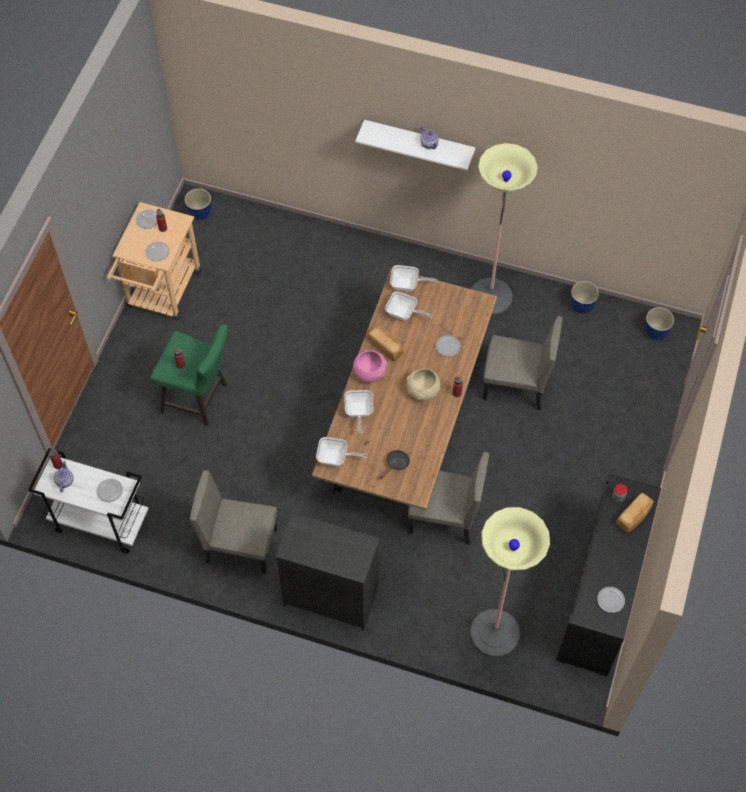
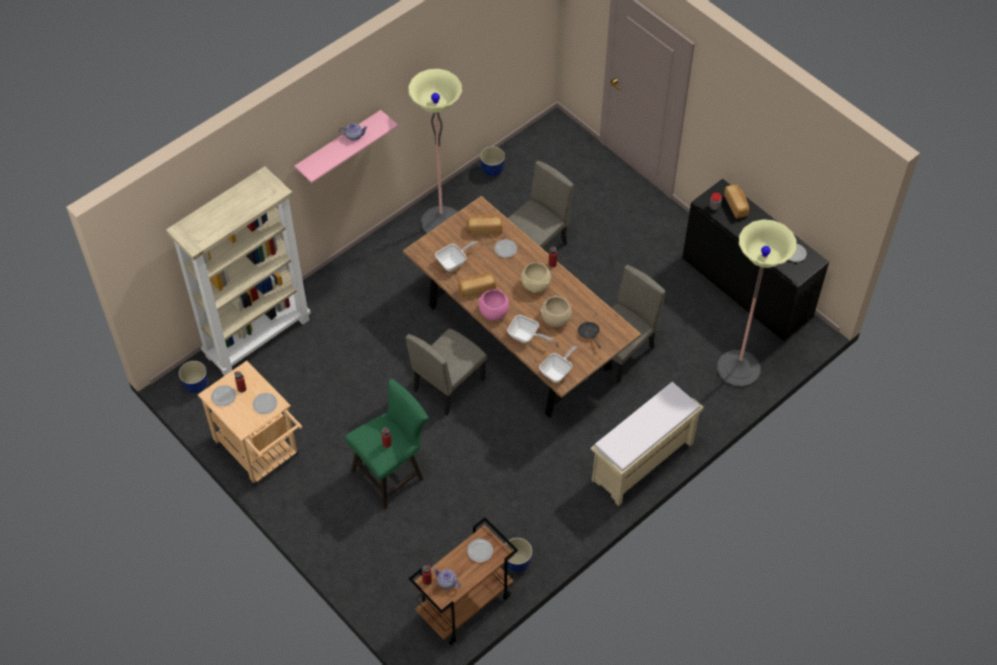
camera: 60 degrees left, 5 degrees down
white cart [28,448,149,554] -> brown cart [408,518,518,645]
beige chair [190,470,277,574] -> beige chair moved to [406,328,487,415]
black dresser [275,512,380,631] -> beige bench [590,382,704,506]
white shelf [355,120,476,171] -> pink shelf [294,110,398,183]
frying pan [390,265,438,291] -> none
planter [645,307,674,340] -> planter moved to [505,538,532,572]
none -> beige bookcase [166,166,311,376]
none -> bread [467,215,502,235]
none -> beige bowl [541,295,572,327]

